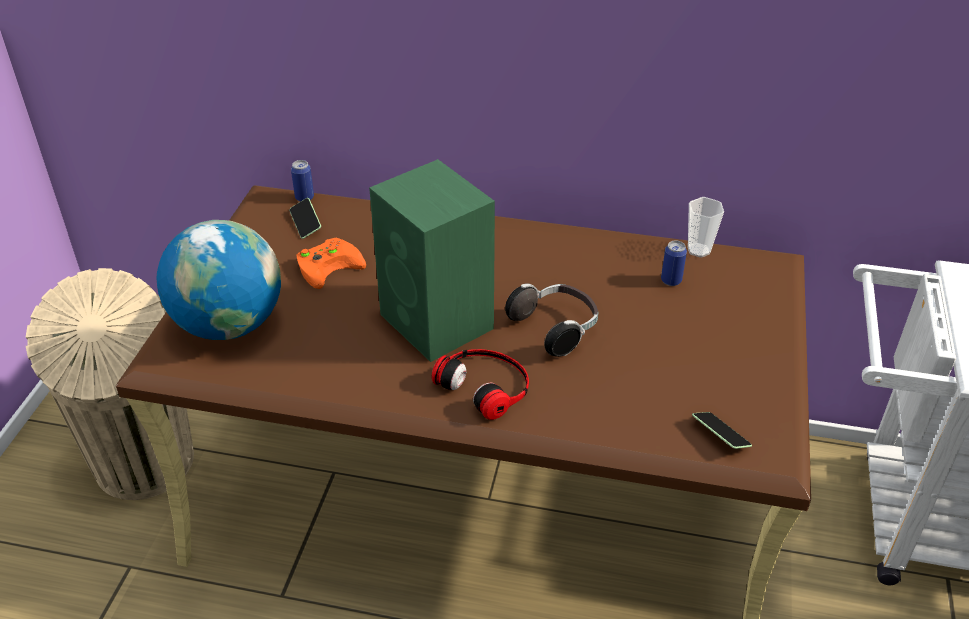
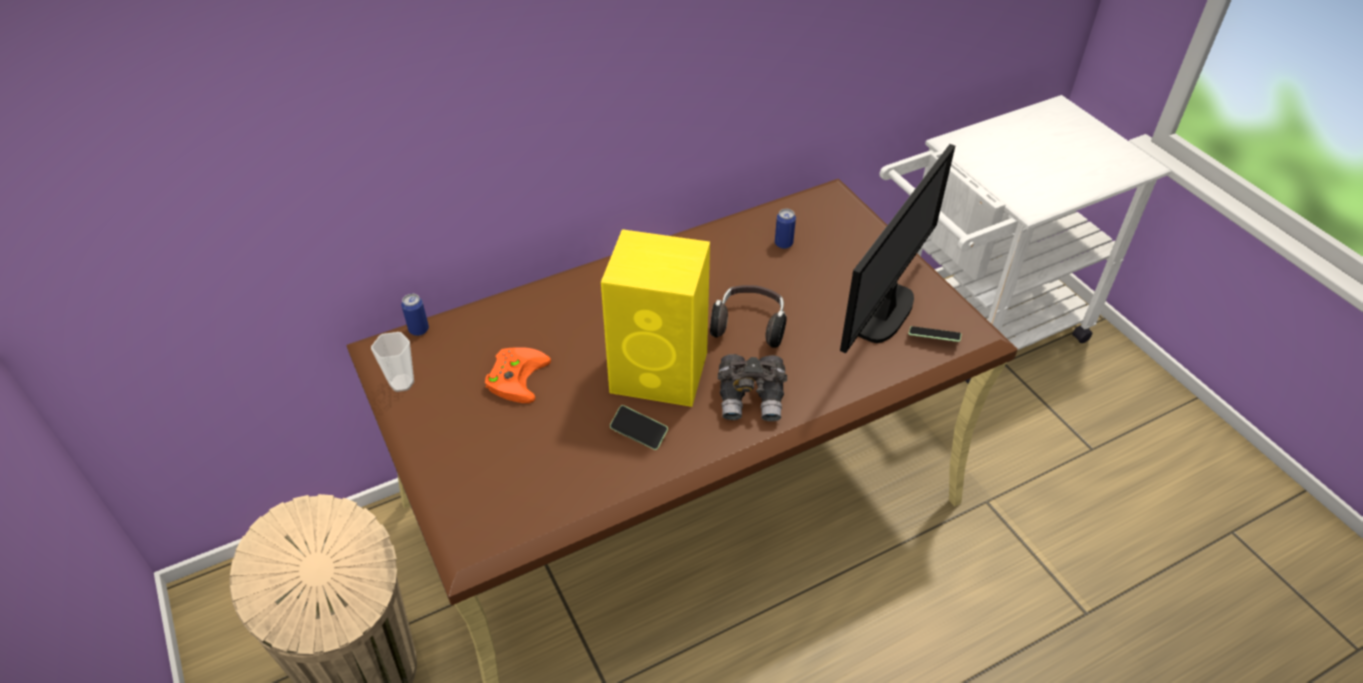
camera: 40 degrees left, 5 degrees up
globe [157,220,281,340] -> none
phone [289,198,321,239] -> phone moved to [610,405,668,450]
green speaker [369,159,495,362] -> yellow speaker [601,229,710,407]
headphones [432,349,529,420] -> grey binoculars [718,354,787,421]
cup [688,197,724,257] -> cup moved to [371,332,414,392]
none -> monitor [840,144,955,353]

